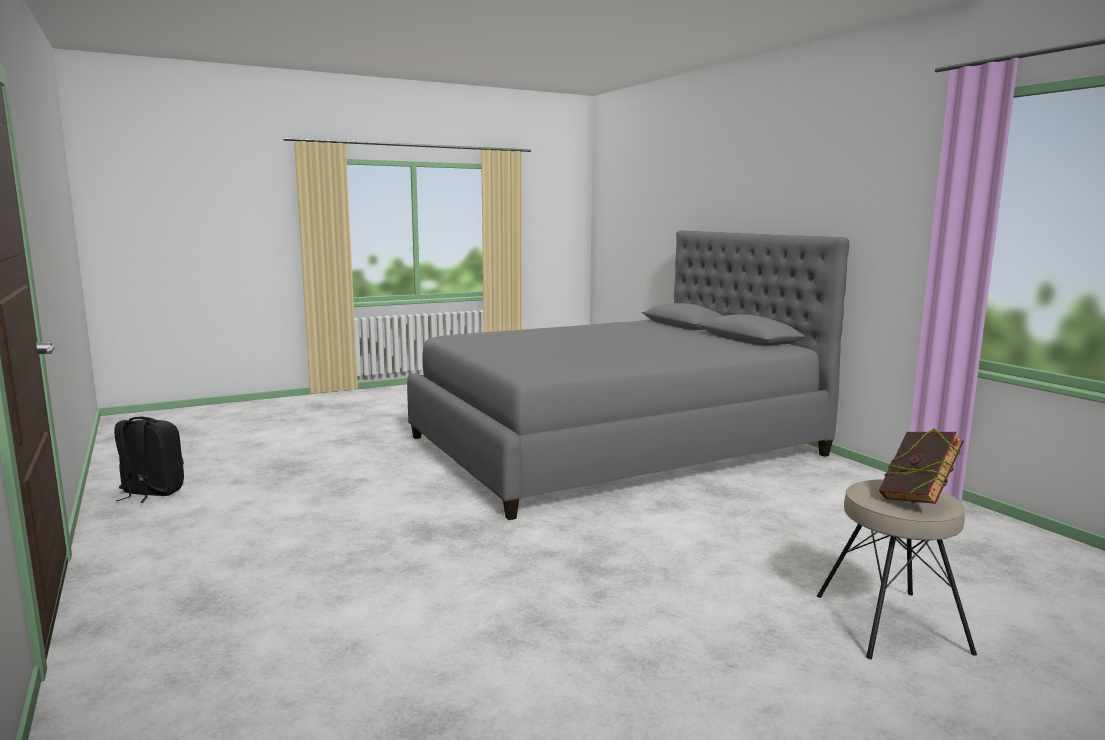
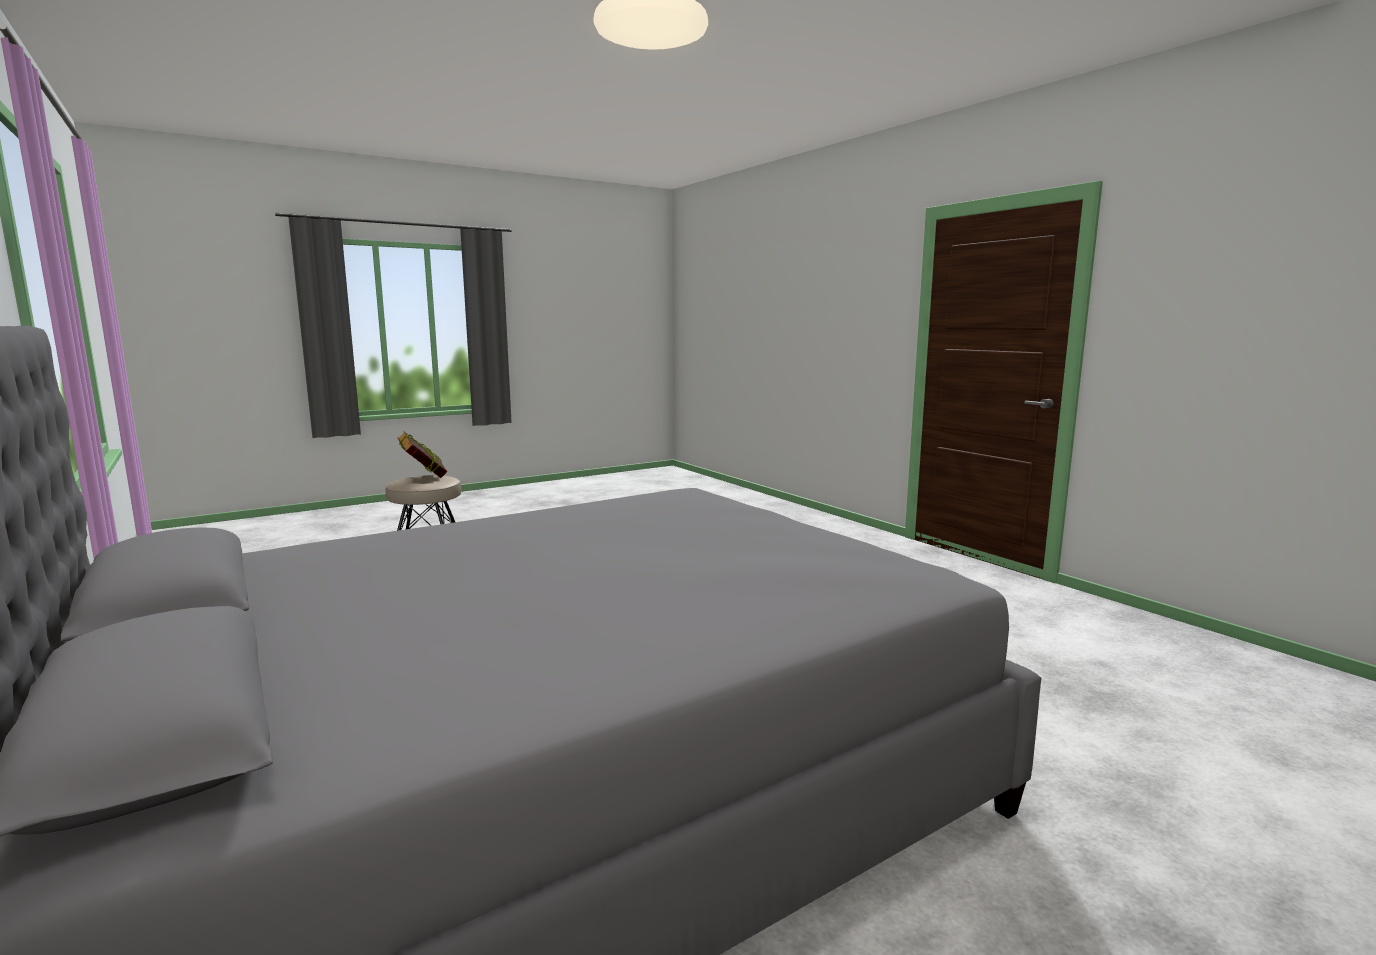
camera: 175 degrees right, 0 degrees up
black backpack [114,417,184,503] -> none

